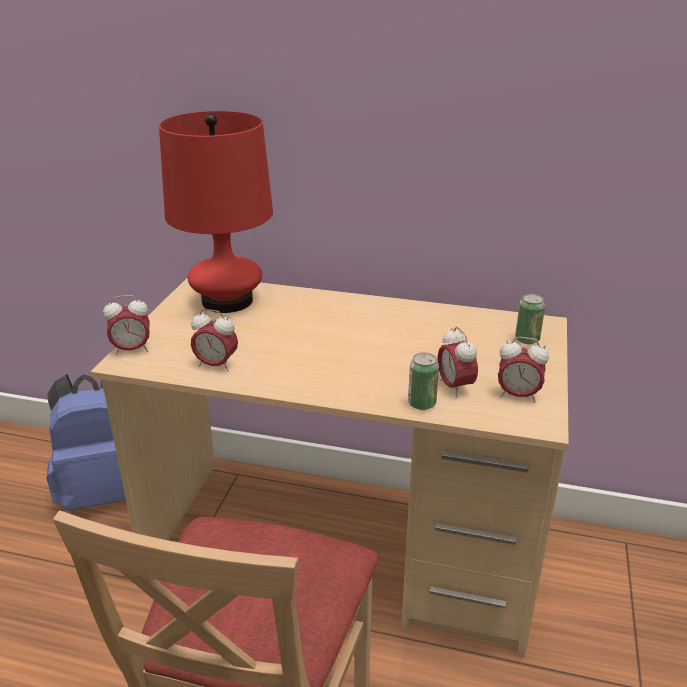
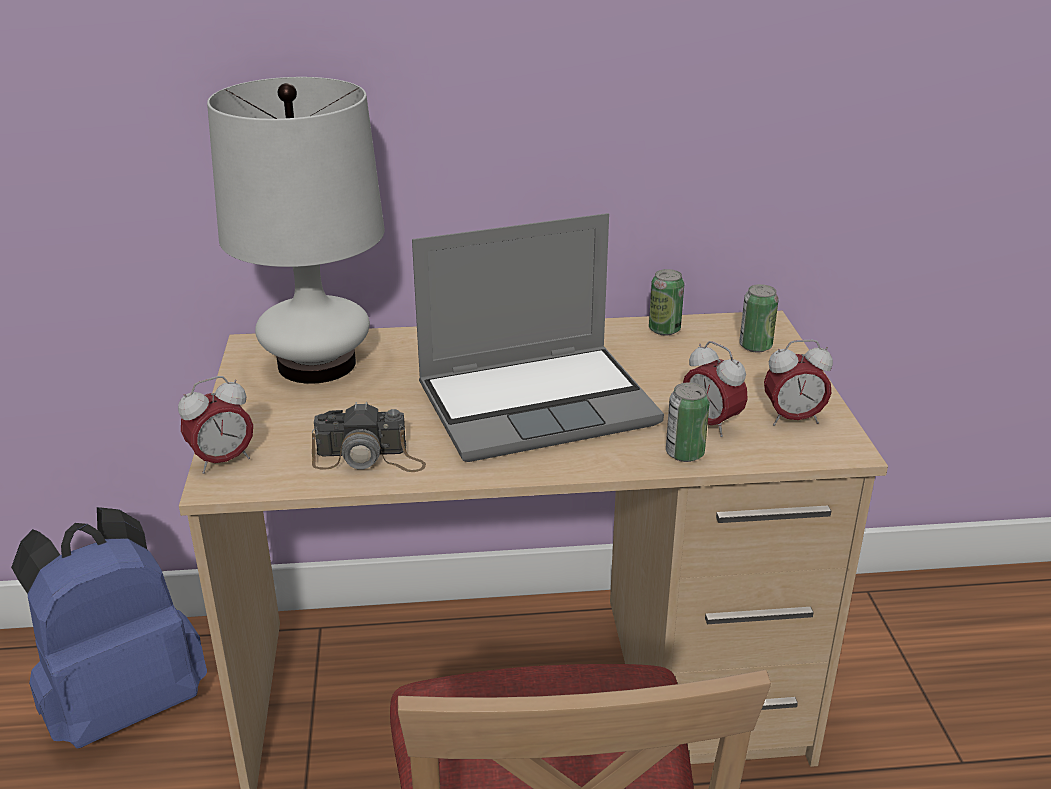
camera: 20 degrees left, 0 degrees up
red table lamp [159,111,273,313] -> white table lamp [207,77,385,384]
alarm clock [191,309,238,372] -> camera [312,402,426,472]
none -> laptop [412,213,664,462]
none -> can [649,269,684,336]

